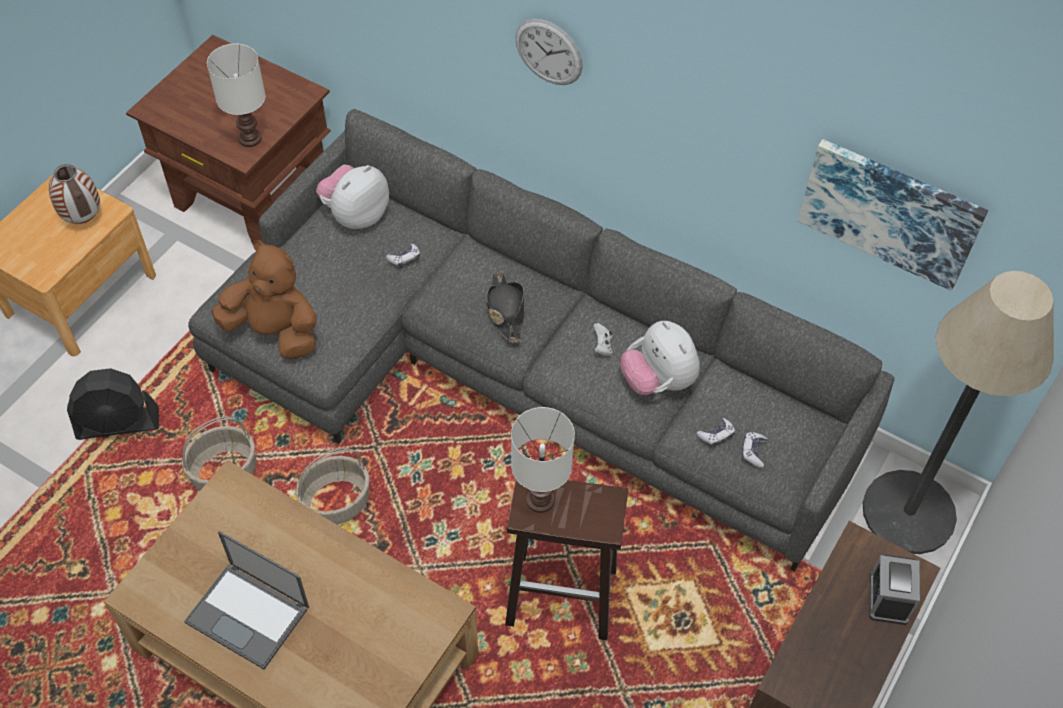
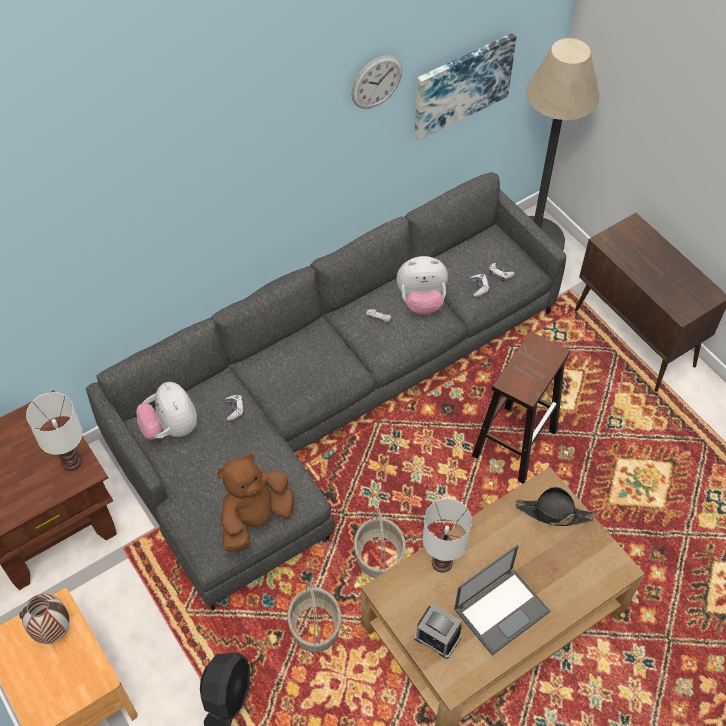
camera: 65 degrees left, 0 degrees up
black hat [486,272,524,343] -> black hat moved to [516,487,594,526]
white table lamp [511,407,575,513] -> white table lamp moved to [423,499,472,573]
wall clock [515,19,583,85] -> wall clock moved to [351,56,402,109]
alarm clock [869,555,920,625] -> alarm clock moved to [414,604,462,659]

